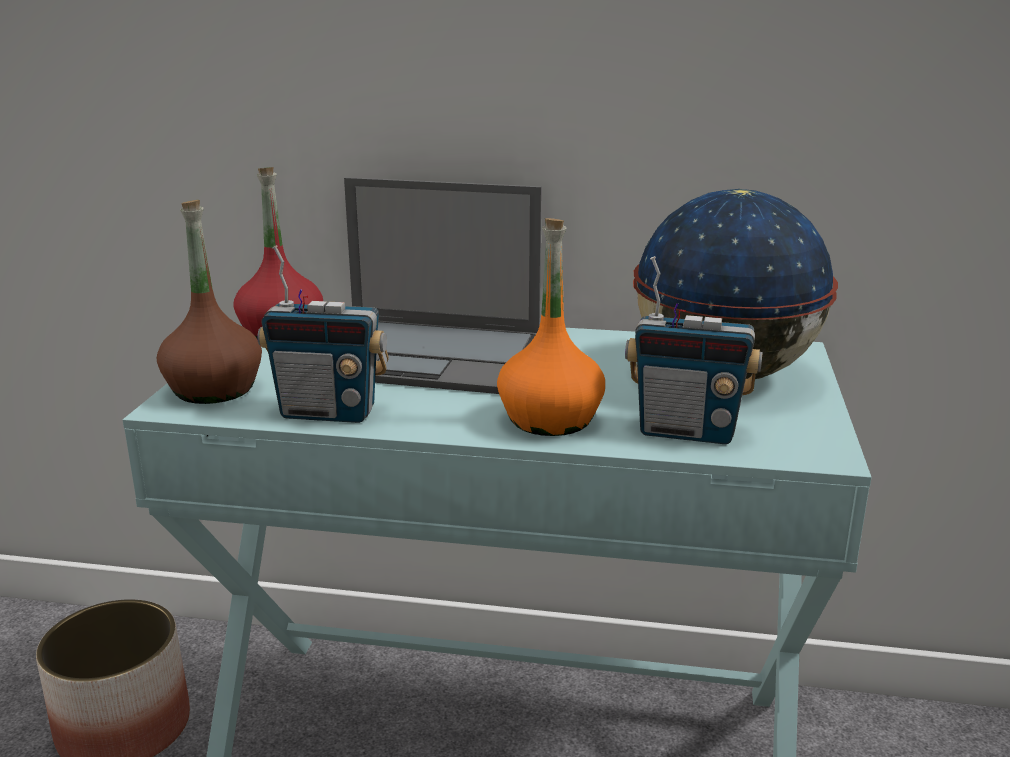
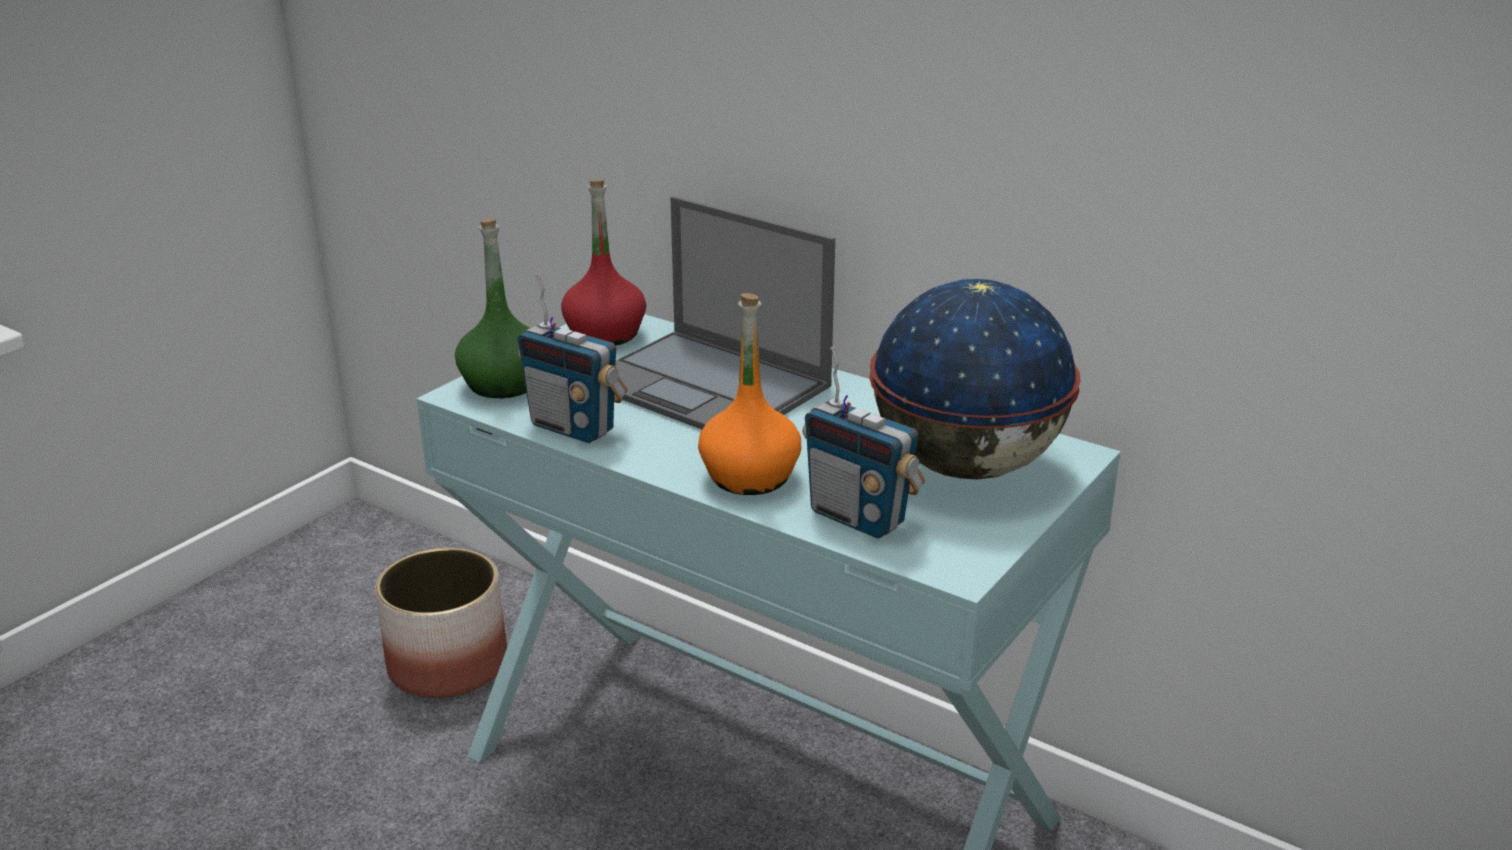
camera: 25 degrees right, 5 degrees up
brown bottle [157,200,262,404] -> green bottle [455,219,530,398]

